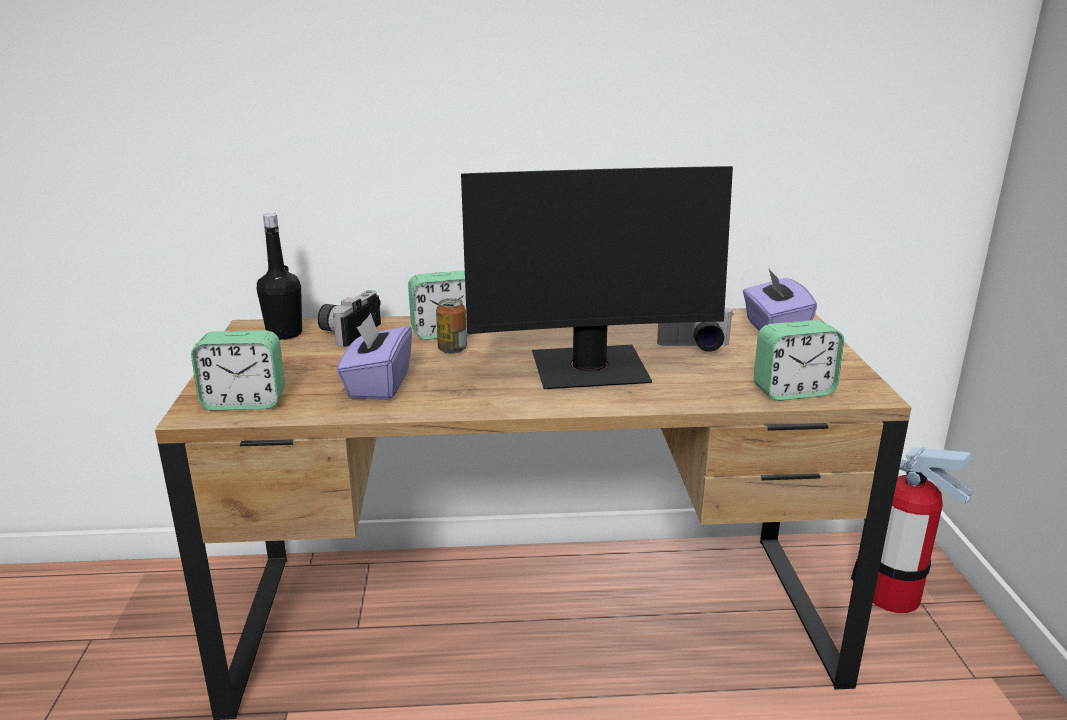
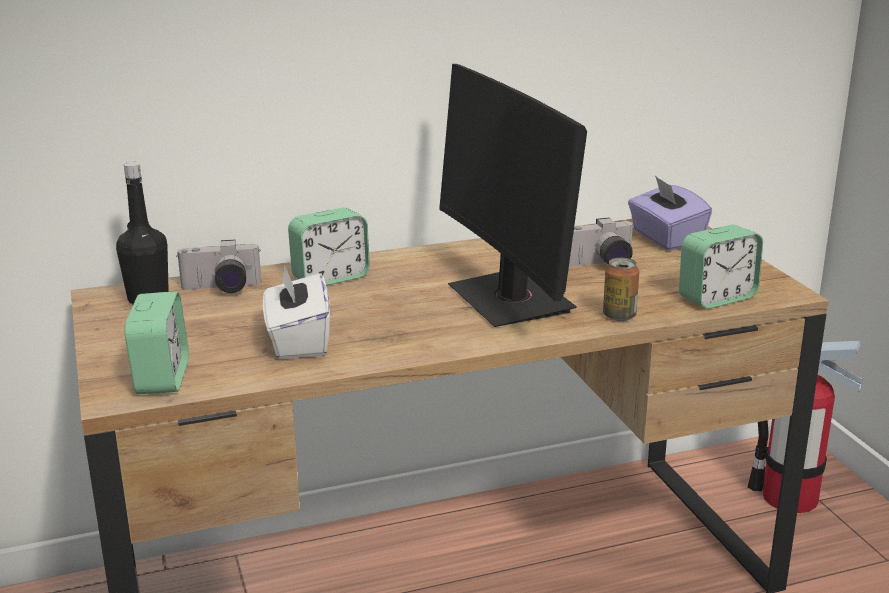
camera: 15 degrees left, 0 degrees up
alarm clock [191,330,285,411] -> alarm clock turned 75 degrees counterclockwise [124,292,189,394]
camera [318,290,381,347] -> camera turned 105 degrees counterclockwise [176,240,261,293]
purple tissue box [337,313,412,400] -> white tissue box [263,264,330,359]
can [436,298,467,354] -> can moved to [603,258,639,321]
monitor [461,166,733,389] -> monitor turned 90 degrees clockwise [439,64,587,327]

